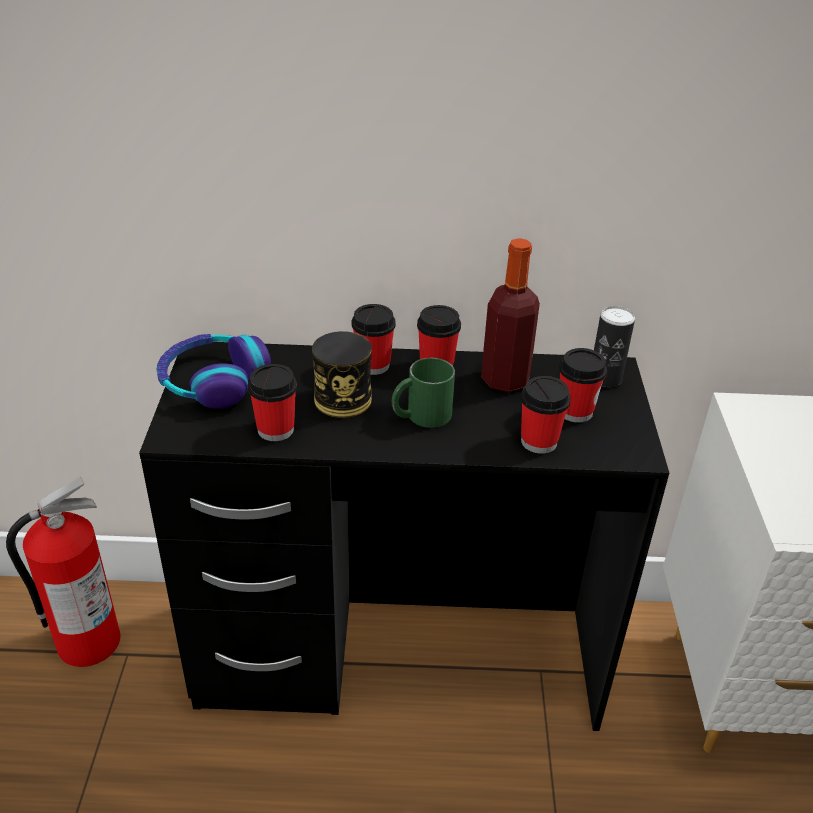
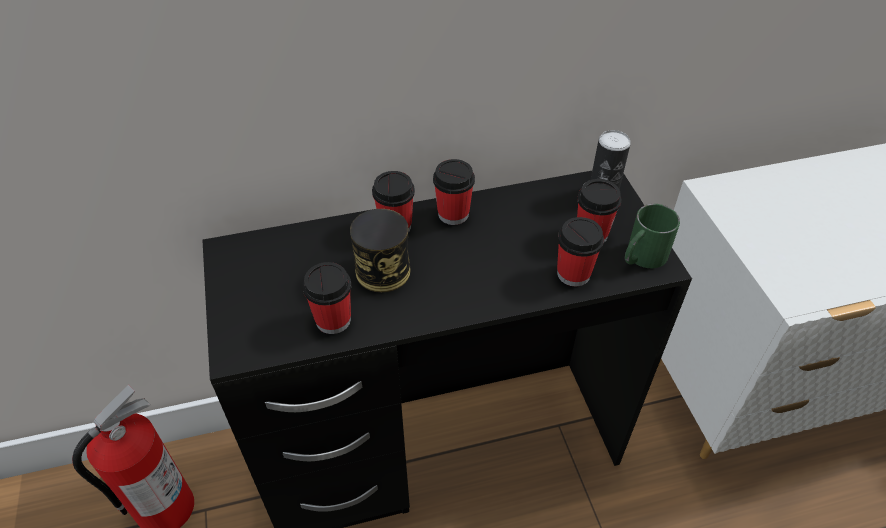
camera: 15 degrees left, 10 degrees up
headphones [156,334,271,409] -> none
green mug [392,358,455,428] -> green mug moved to [625,204,680,268]
bottle [481,238,540,392] -> none

